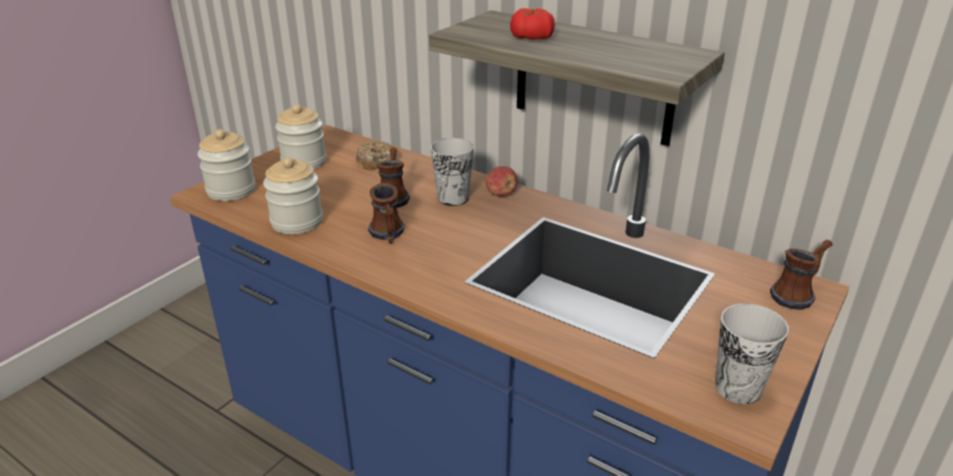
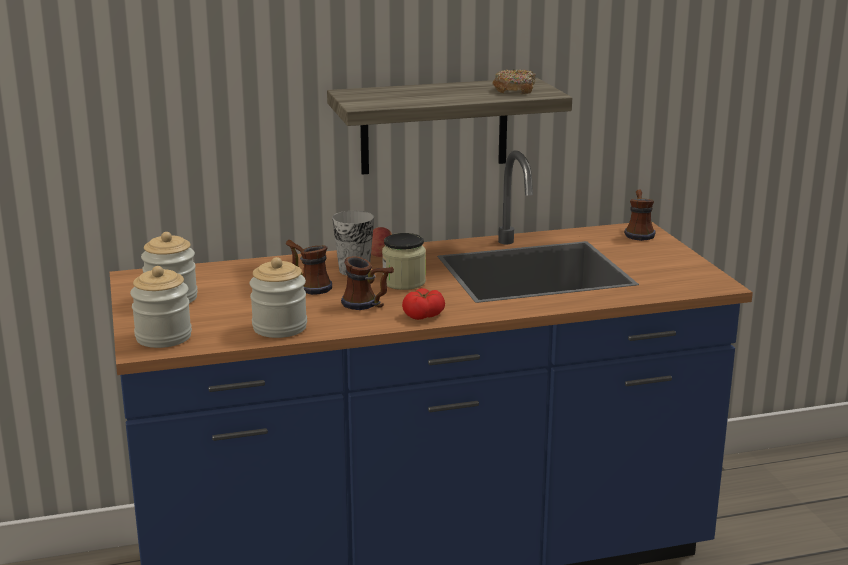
camera: 50 degrees left, 10 degrees down
donut [356,141,397,170] -> donut moved to [492,69,536,94]
tomato [510,8,555,40] -> tomato moved to [402,288,445,320]
cup [715,303,789,404] -> none
none -> jar [382,233,426,290]

